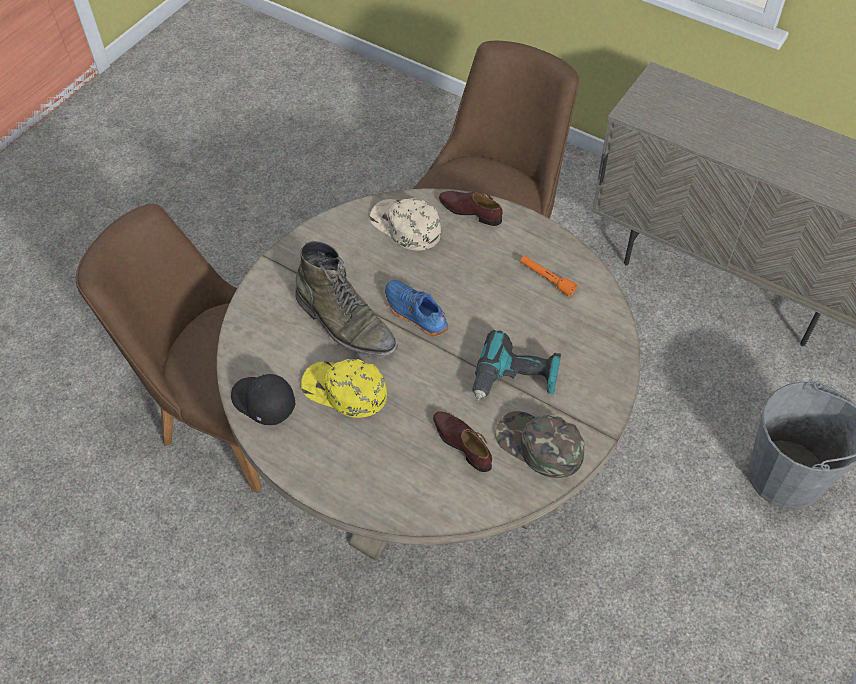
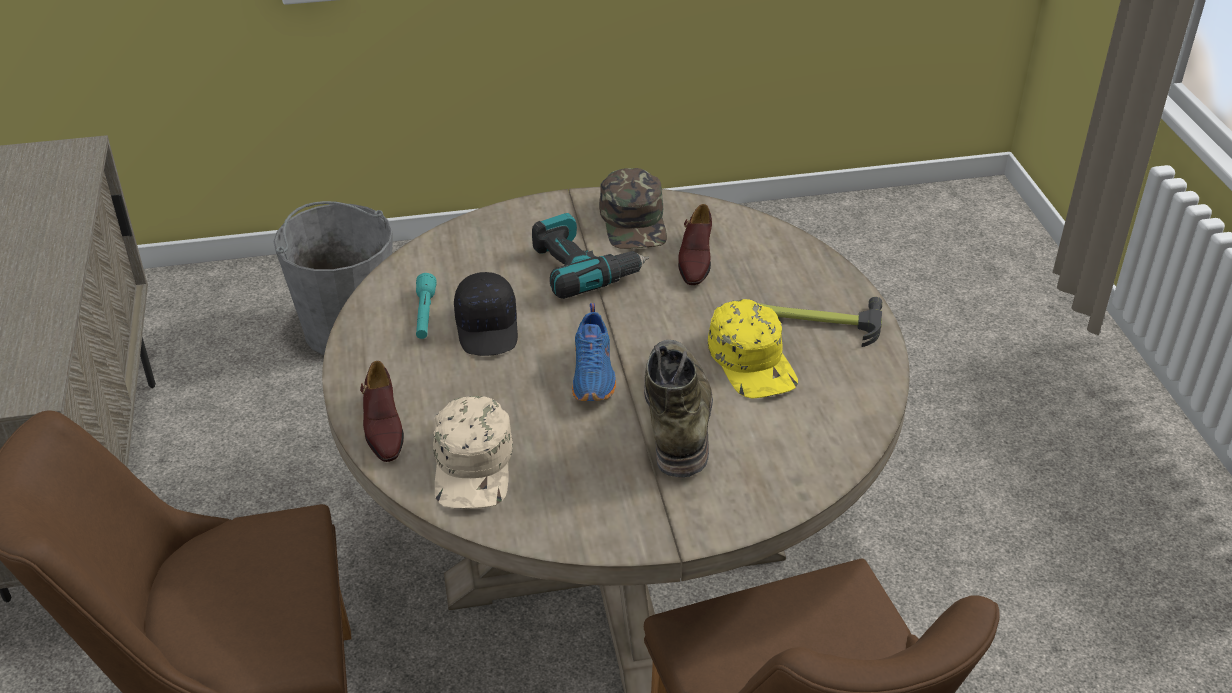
camera: 135 degrees left, 15 degrees down
black cap [231,374,295,425] -> black cap moved to [454,272,518,356]
orange flashlight [520,256,577,297] -> turquoise flashlight [416,273,437,339]
none -> hammer [759,297,882,347]

